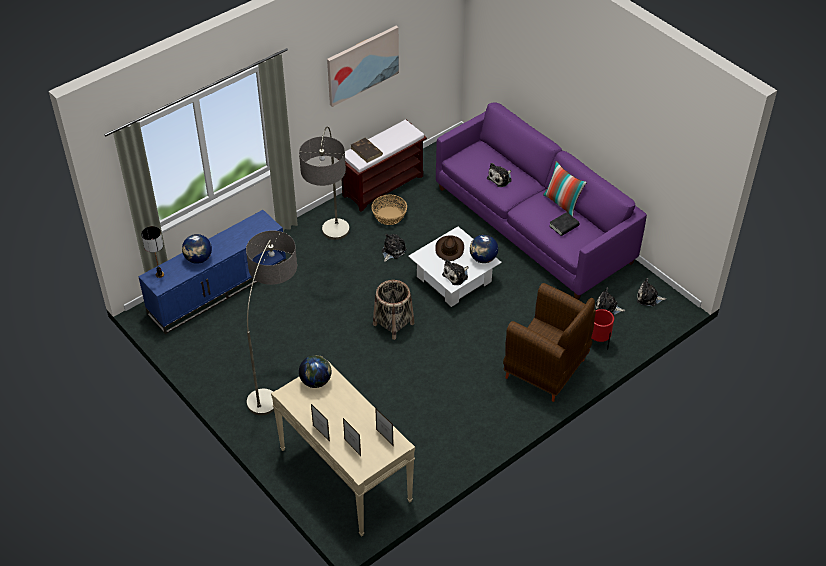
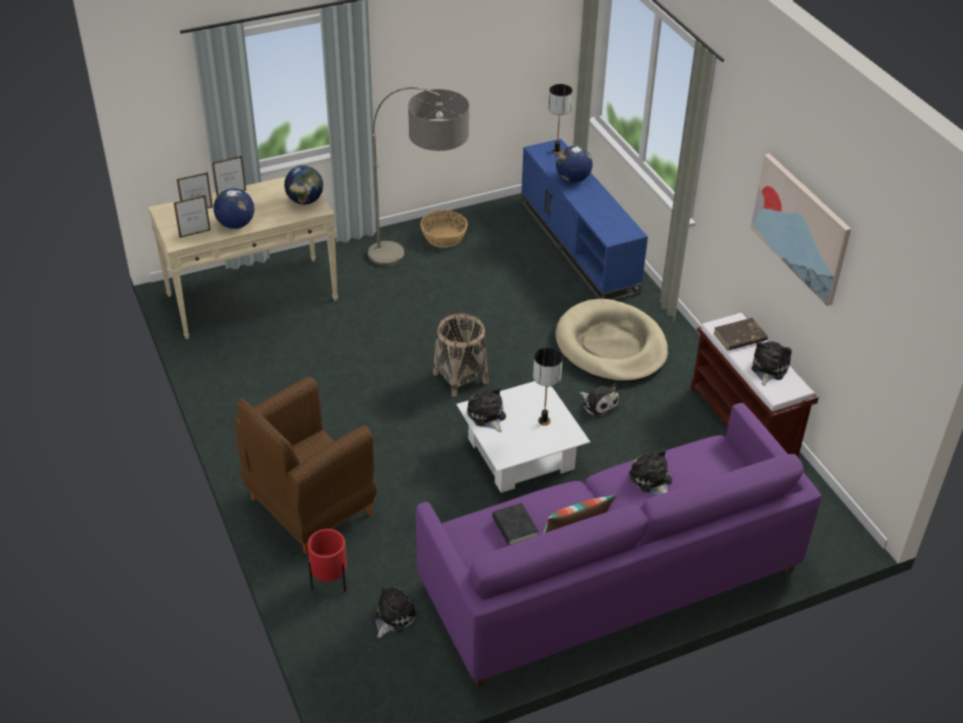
camera: 105 degrees right, 5 degrees down
floor lamp [299,126,350,240] -> beige dog bed [556,298,668,383]
basket [371,195,407,225] -> basket moved to [420,210,468,248]
brown hat [435,235,464,261] -> table lamp [533,348,563,426]
globe [470,235,498,263] -> globe moved to [214,188,254,229]
plush toy [637,278,666,306] -> plush toy moved to [751,341,792,386]

